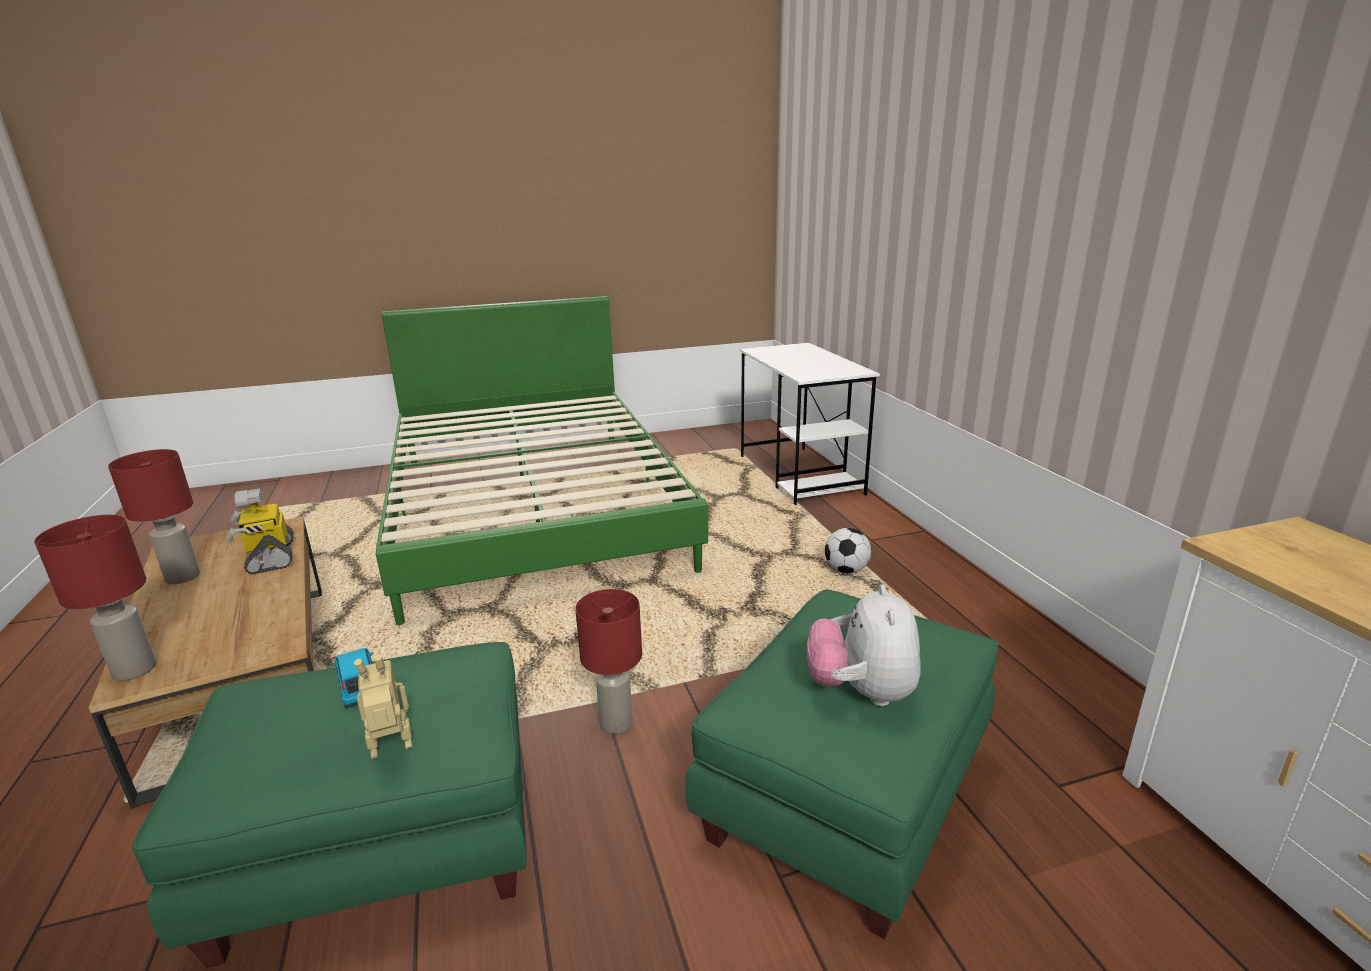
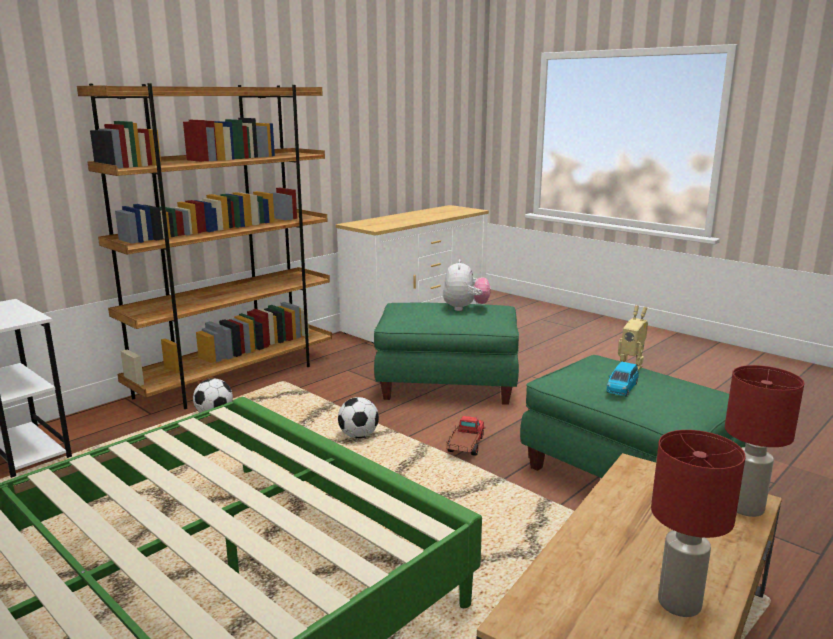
camera: 120 degrees left, 5 degrees down
toy robot [226,488,294,574] -> none
red table lamp [575,589,642,734] -> toy truck [446,416,485,456]
plush toy [807,585,921,706] -> plush toy turned 60 degrees counterclockwise [443,259,491,311]
none -> brown bookcase [77,83,332,409]
none -> football [338,397,379,438]

